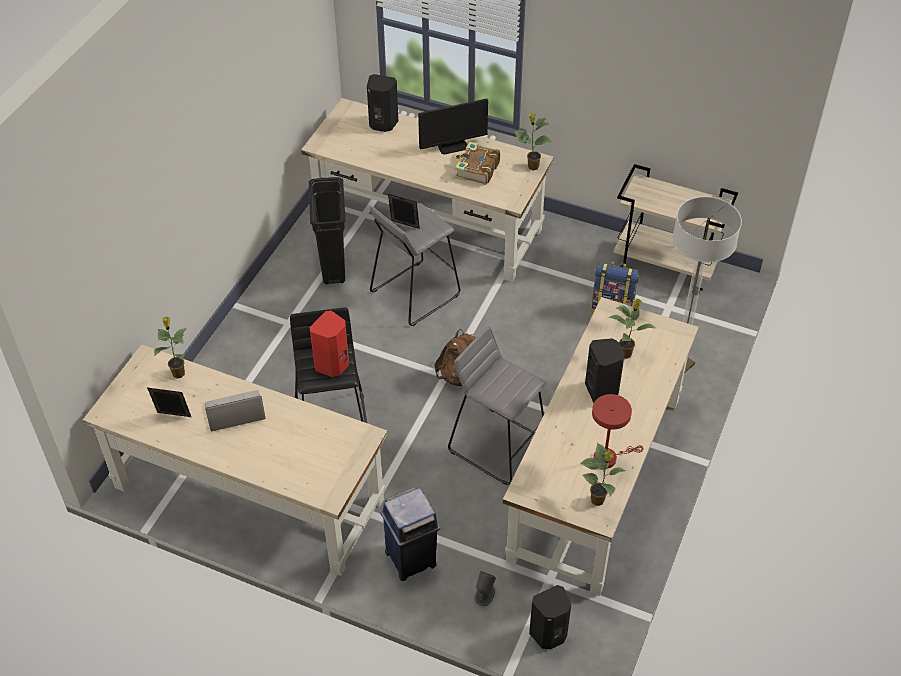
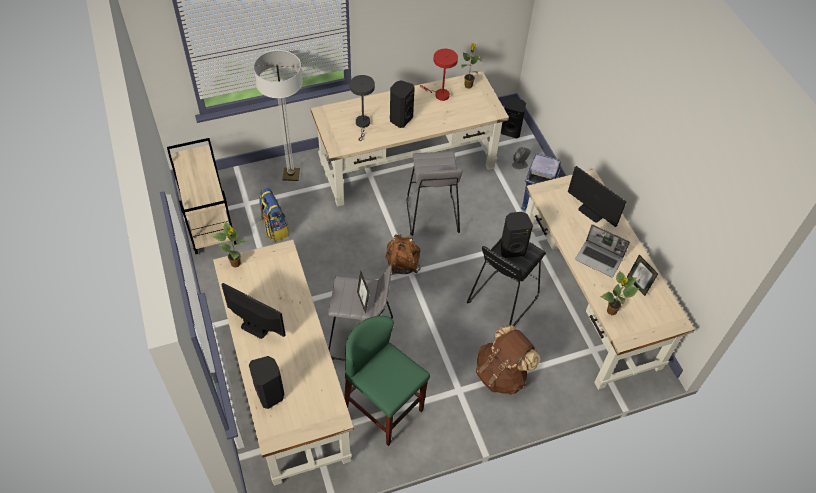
camera: 135 degrees left, 5 degrees up
black trash can [309,177,346,284] -> green stool [344,316,430,446]
red speaker [309,311,349,377] -> black speaker [501,212,533,258]
book [455,142,500,185] -> none
potted plant [608,298,655,359] -> grey table lamp [350,75,375,141]
none -> brown backpack [476,325,540,395]
none -> monitor [568,166,626,227]

